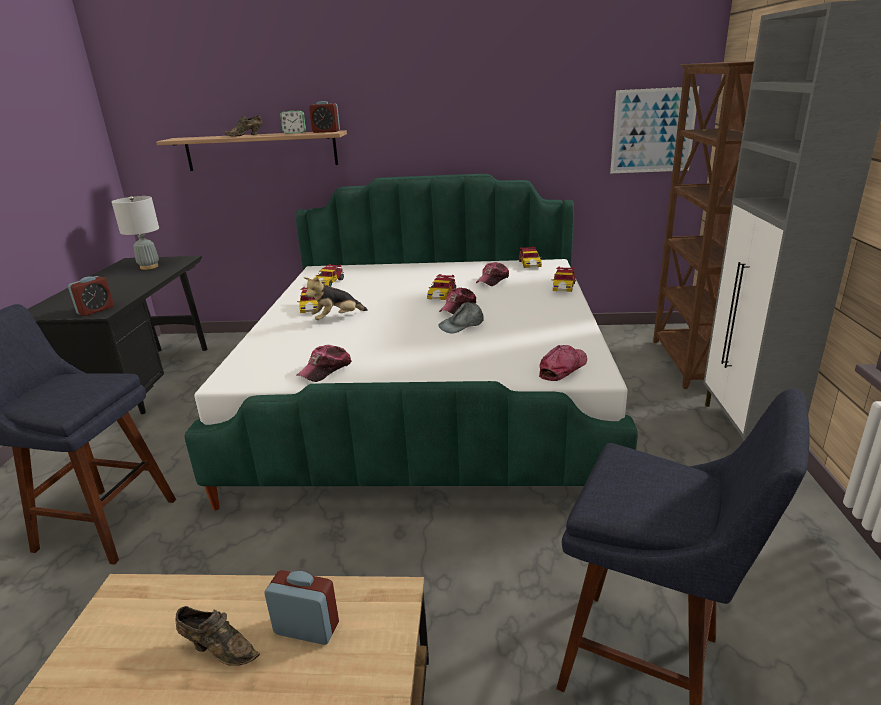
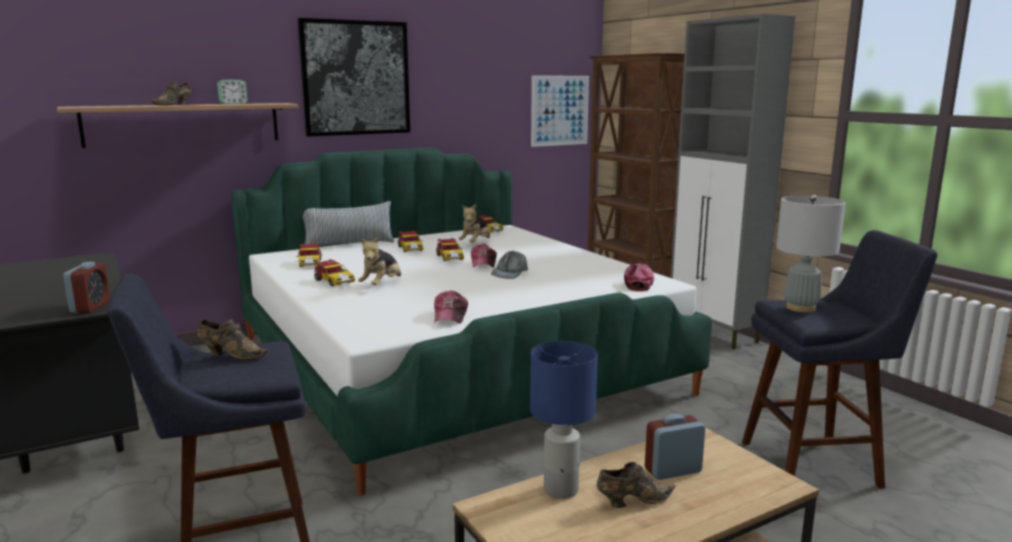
camera: 35 degrees left, 10 degrees down
grey table lamp [112,196,159,270] -> grey table lamp moved to [776,195,845,312]
alarm clock [309,101,340,133] -> none
cap [476,262,509,286] -> plush toy [458,204,491,242]
toy car [551,266,576,292] -> toy car moved to [398,230,423,252]
none -> brown shoe [197,319,268,360]
none -> picture [297,18,410,137]
none -> pillow [303,201,394,246]
none -> blue table lamp [530,341,598,499]

